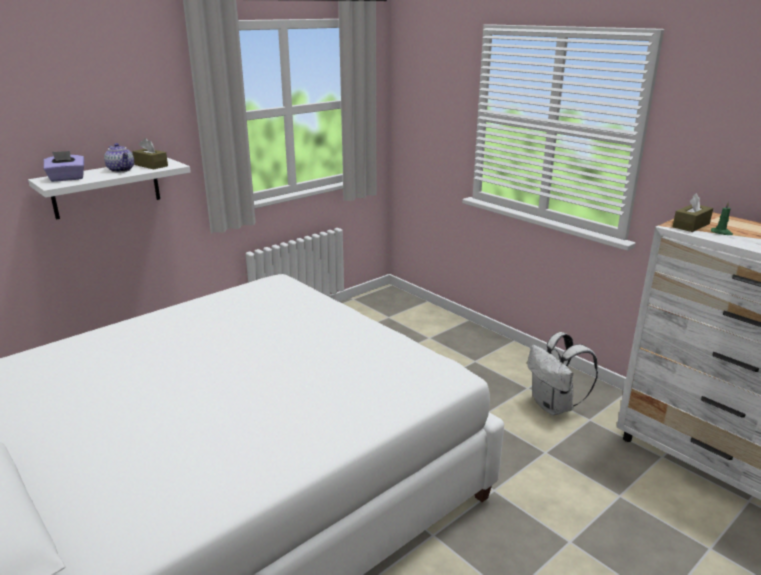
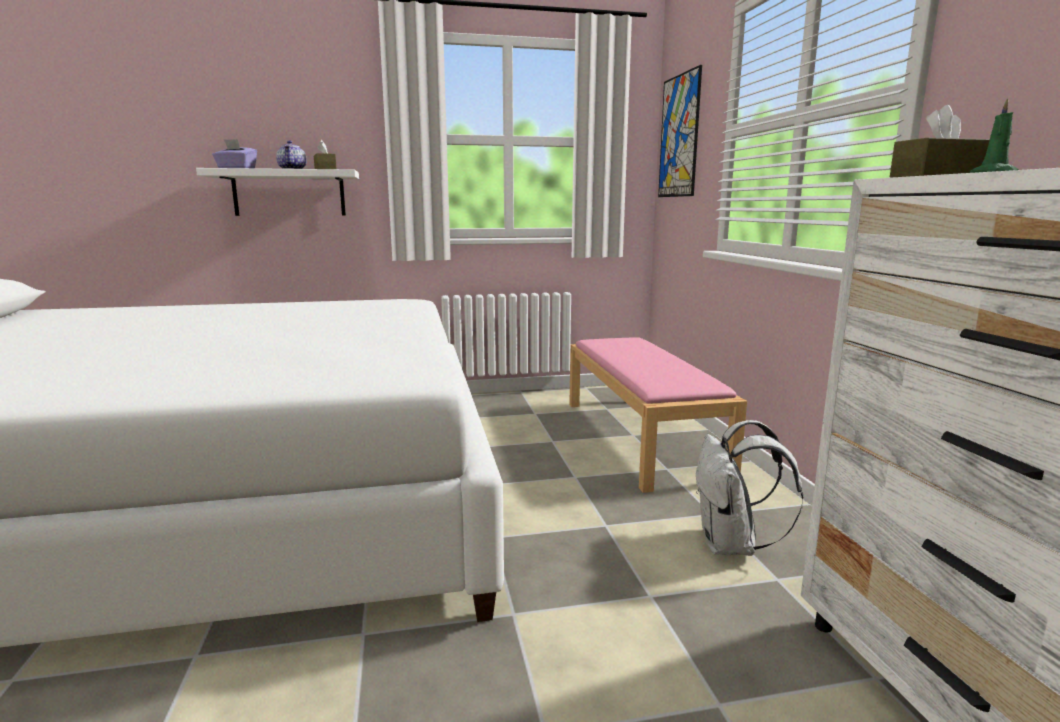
camera: 30 degrees right, 10 degrees down
none -> pink bench [569,338,747,493]
none -> picture [658,65,702,197]

